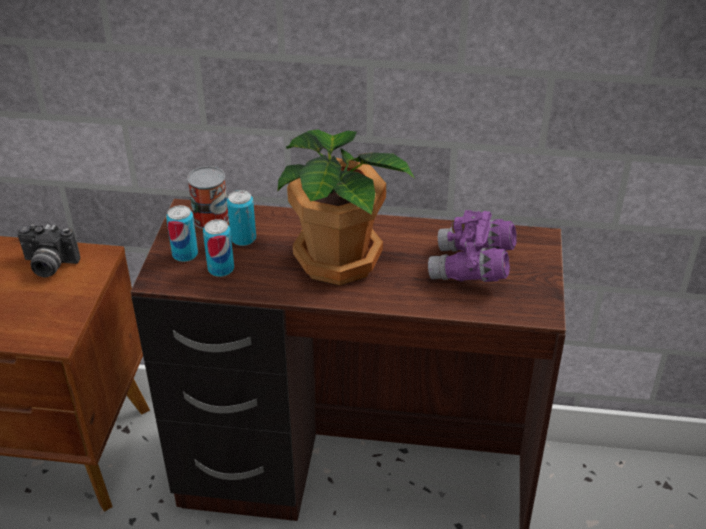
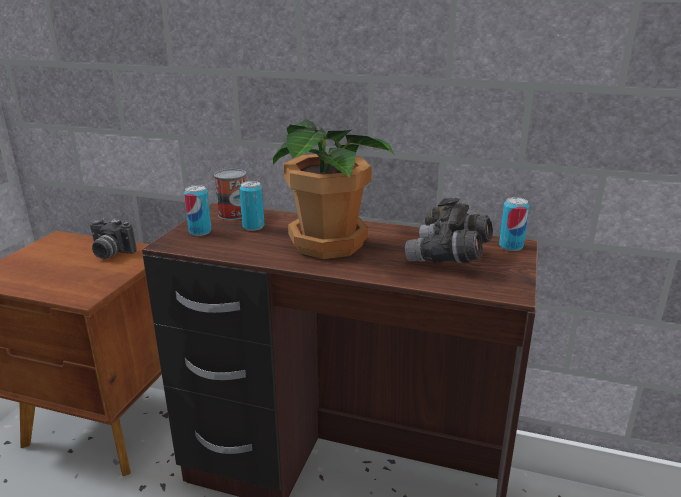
camera: 10 degrees right, 15 degrees down
can [203,219,234,277] -> can moved to [499,197,529,251]
purple binoculars [428,210,517,282] -> grey binoculars [405,198,493,263]

